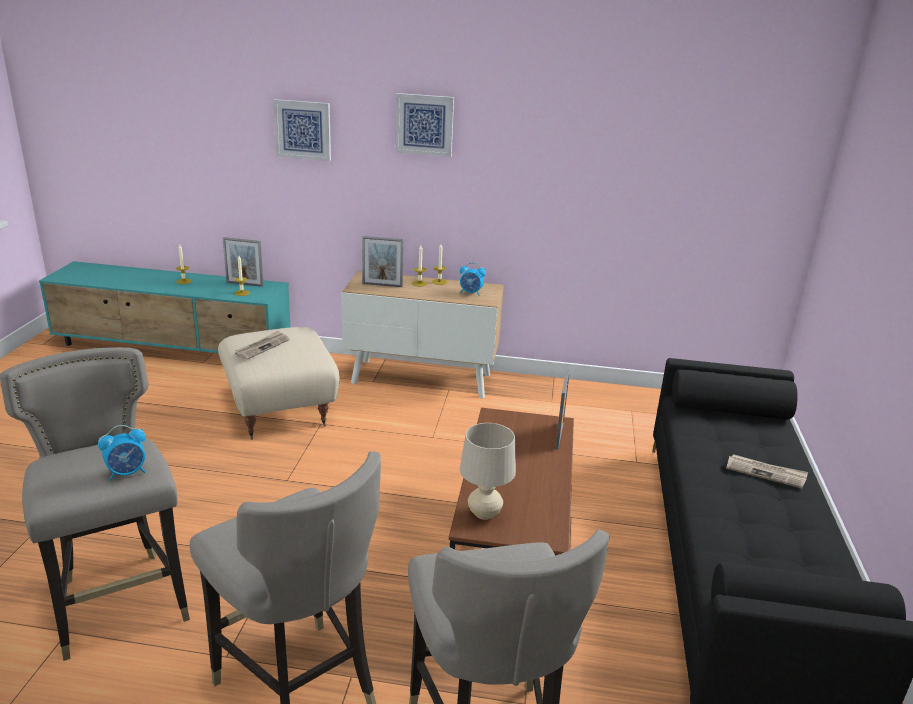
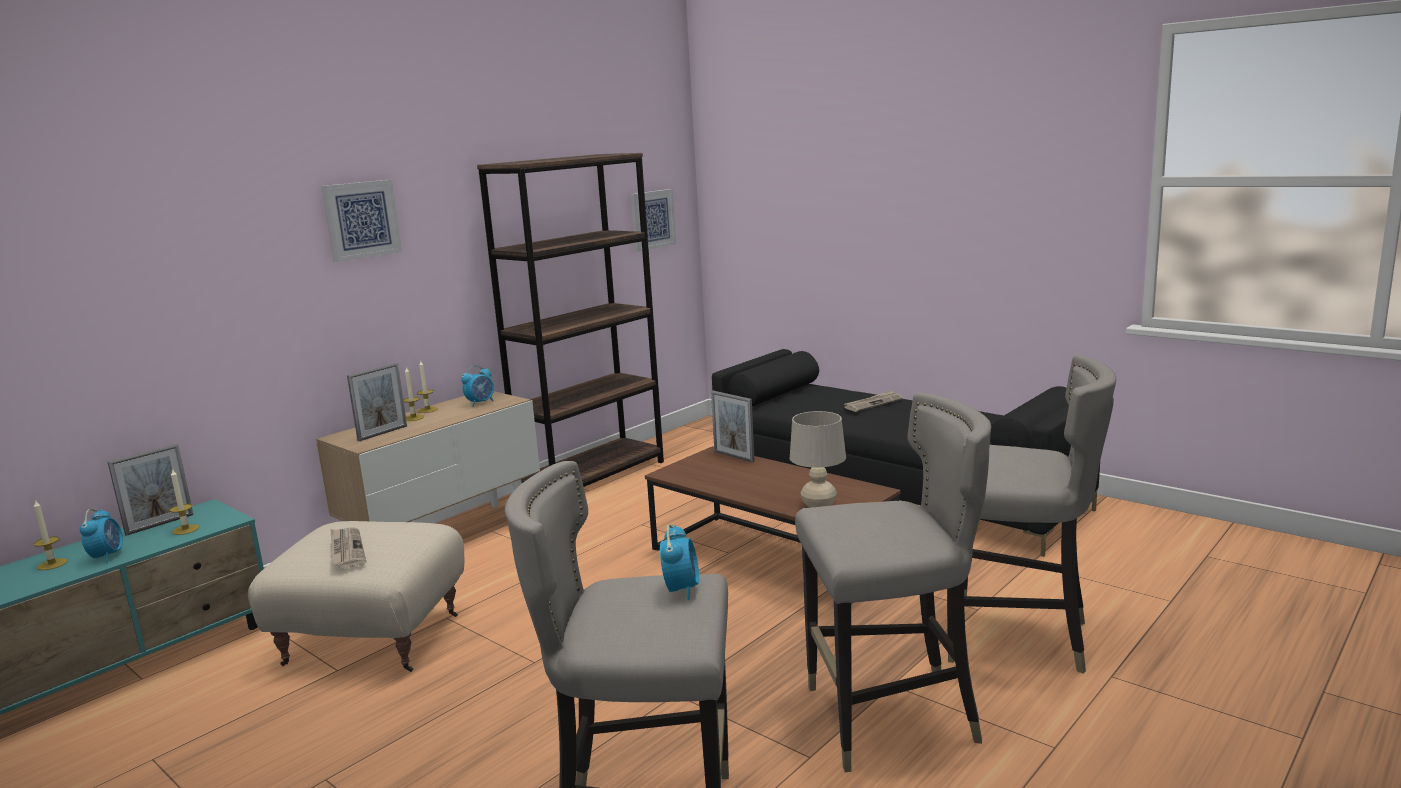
camera: 55 degrees left, 10 degrees down
picture [273,99,331,161] -> picture moved to [630,189,676,252]
none -> alarm clock [80,509,123,563]
none -> brown bookcase [477,153,664,487]

